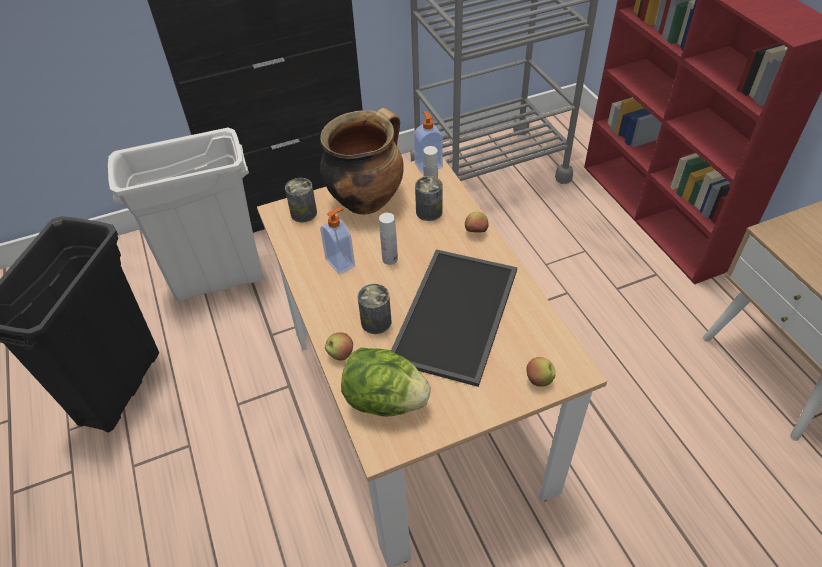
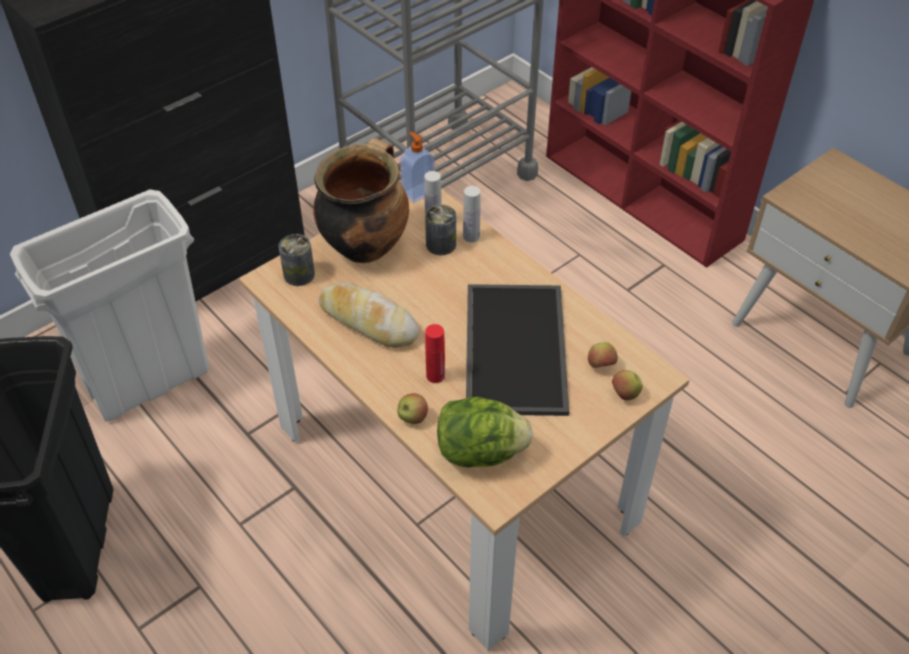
camera: 20 degrees left, 0 degrees up
soap dispenser [320,208,355,275] -> bread [319,282,419,348]
can [358,284,392,334] -> red bottle [425,324,445,383]
white bottle [379,213,398,265] -> white bottle moved to [463,186,481,243]
apple [465,212,489,232] -> apple moved to [588,342,618,368]

